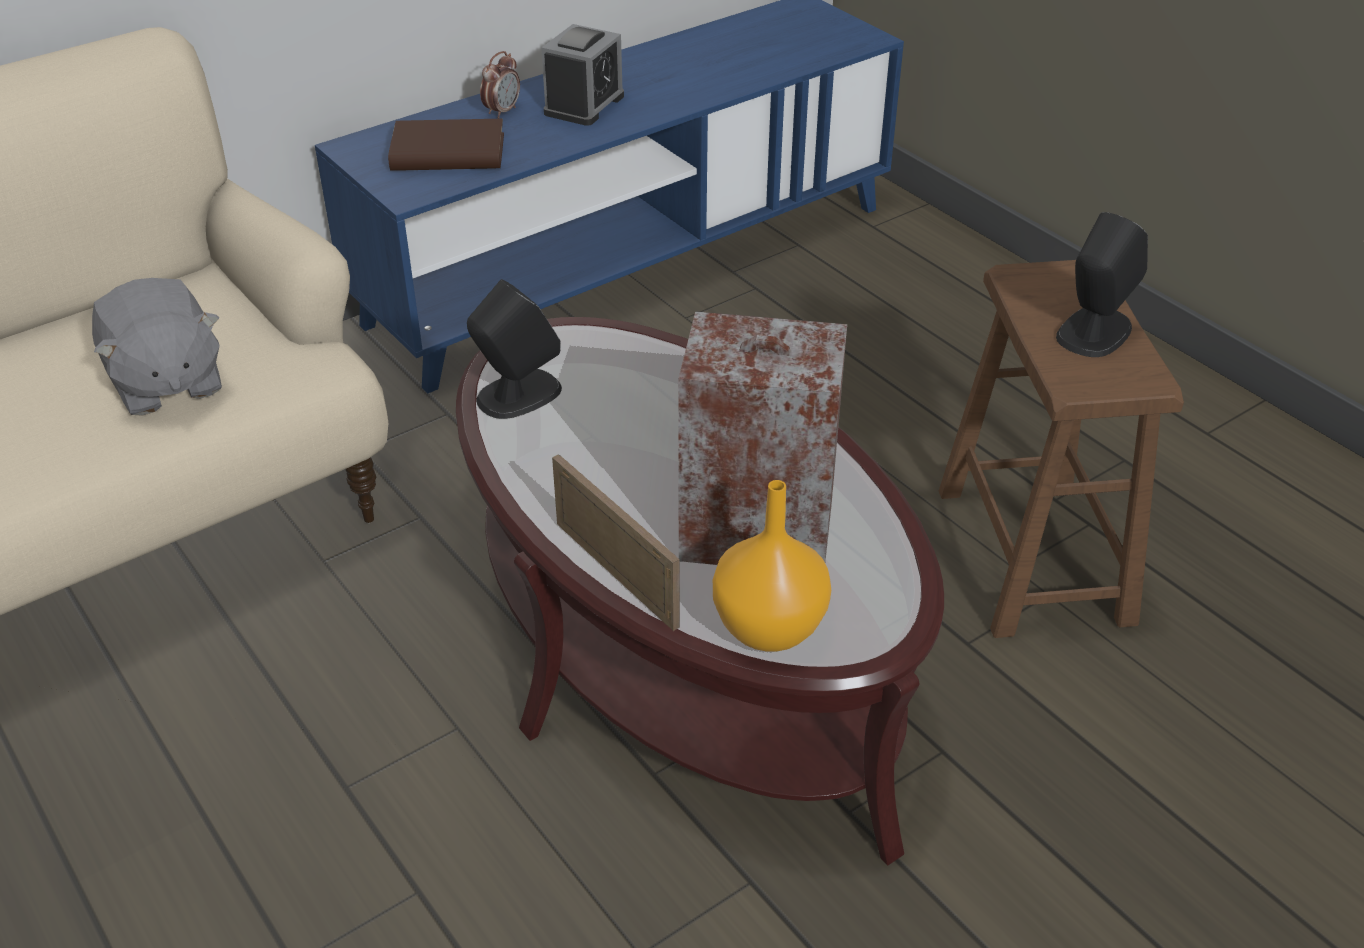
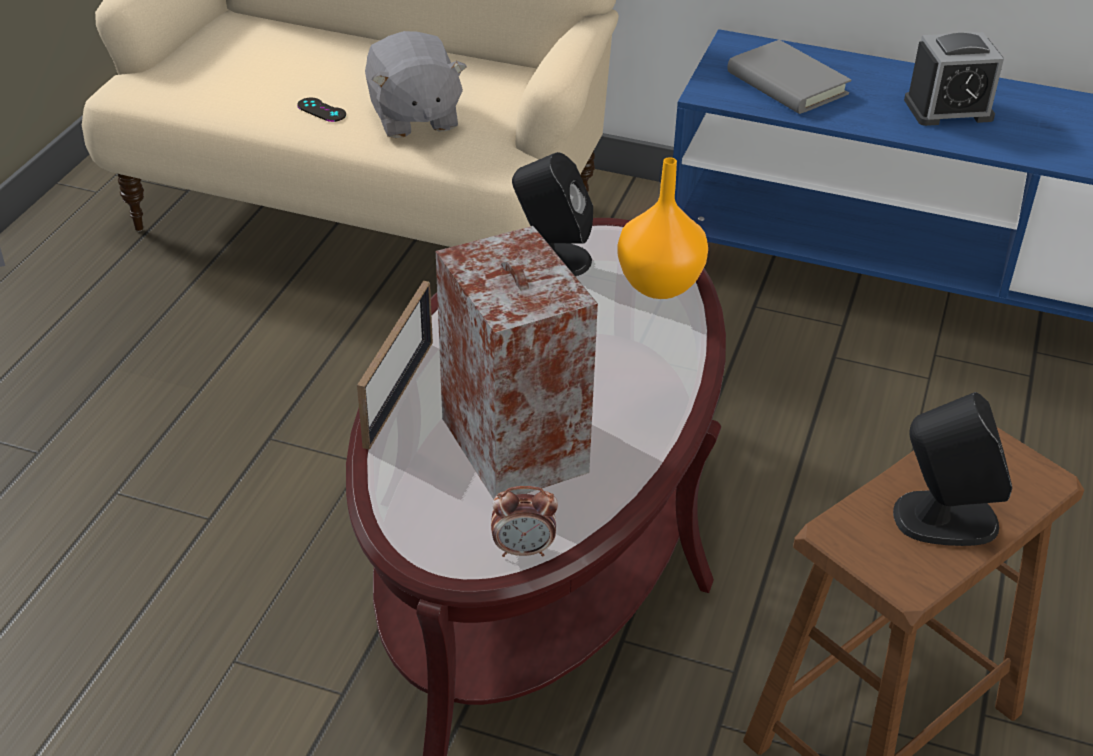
camera: 55 degrees right, 0 degrees up
grey plush toy [92,278,222,416] -> grey plush toy turned 45 degrees counterclockwise [365,31,467,138]
brown book [388,119,504,171] -> grey book [727,40,851,114]
alarm clock [480,51,520,118] -> alarm clock moved to [491,486,558,557]
orange vase [713,480,831,651] -> orange vase moved to [617,157,708,299]
none -> black game controller [297,98,346,122]

